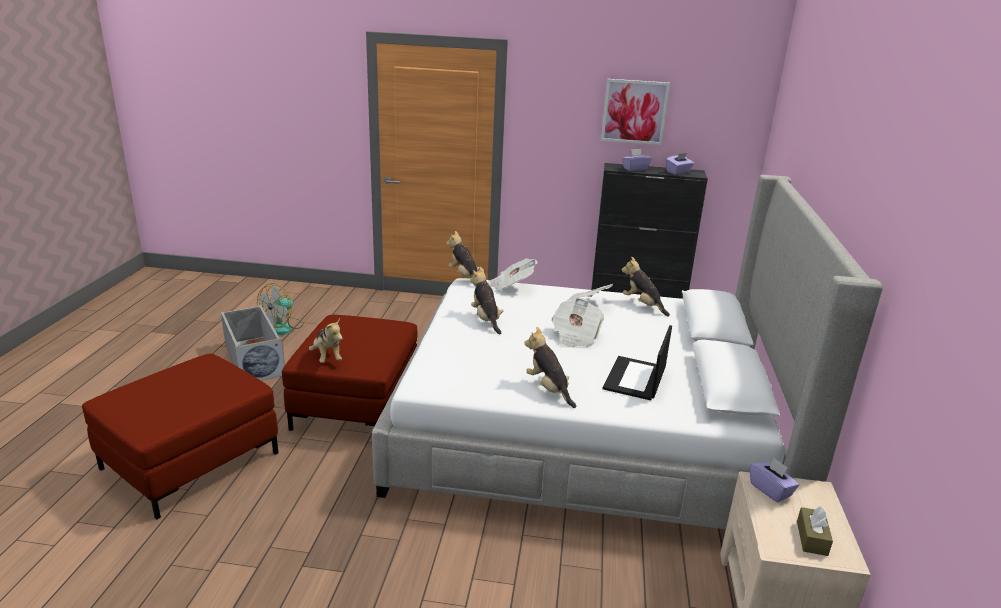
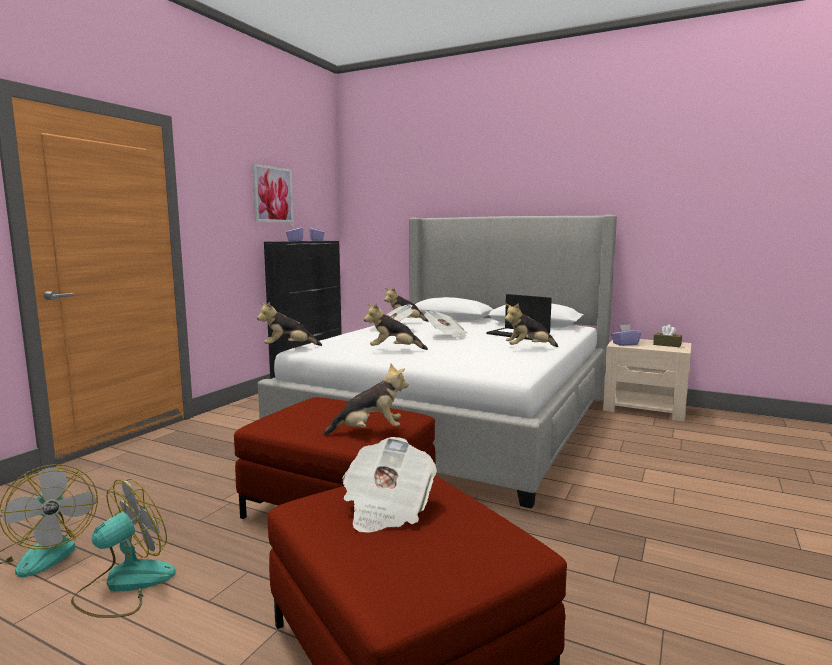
camera: 70 degrees left, 15 degrees down
grey storage box [221,305,285,381] -> fan [71,479,176,618]
newspaper [488,258,538,291] -> newspaper moved to [342,437,437,532]

